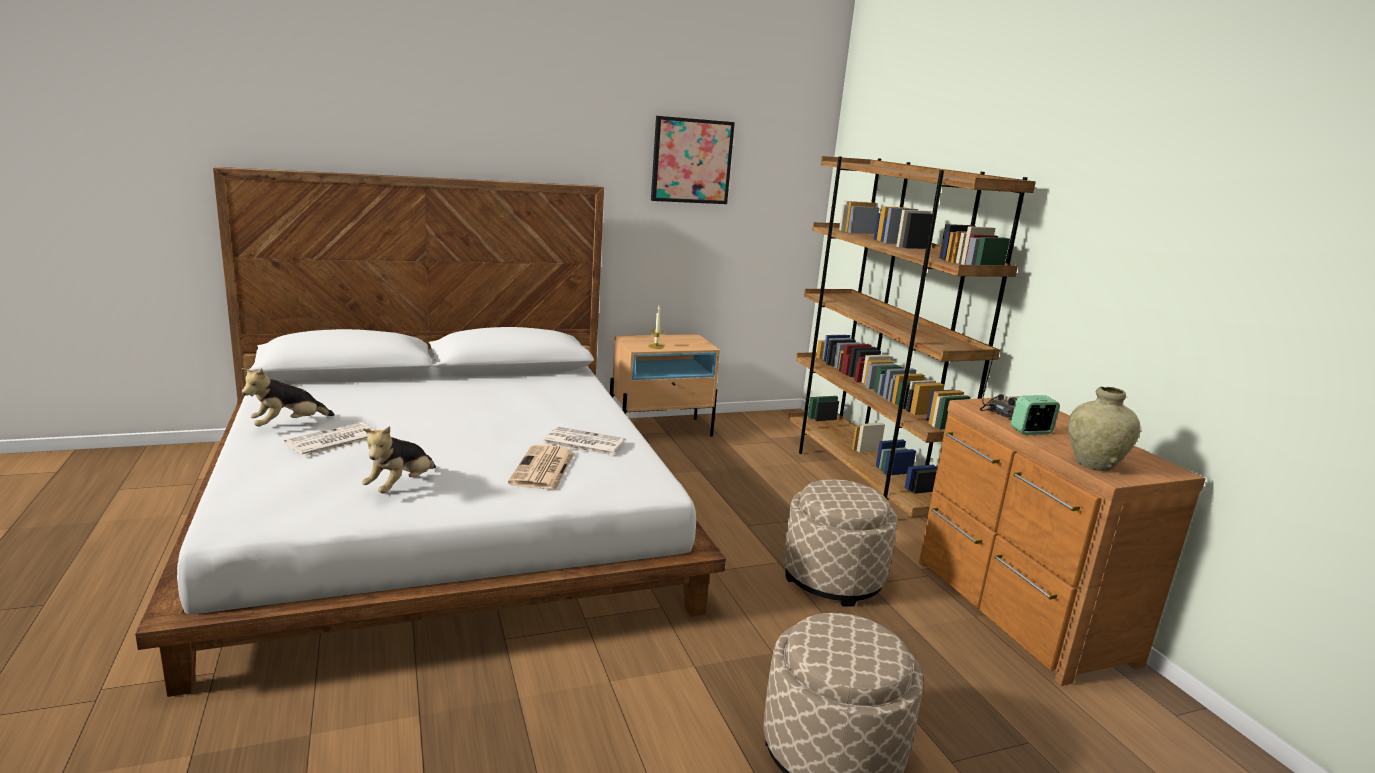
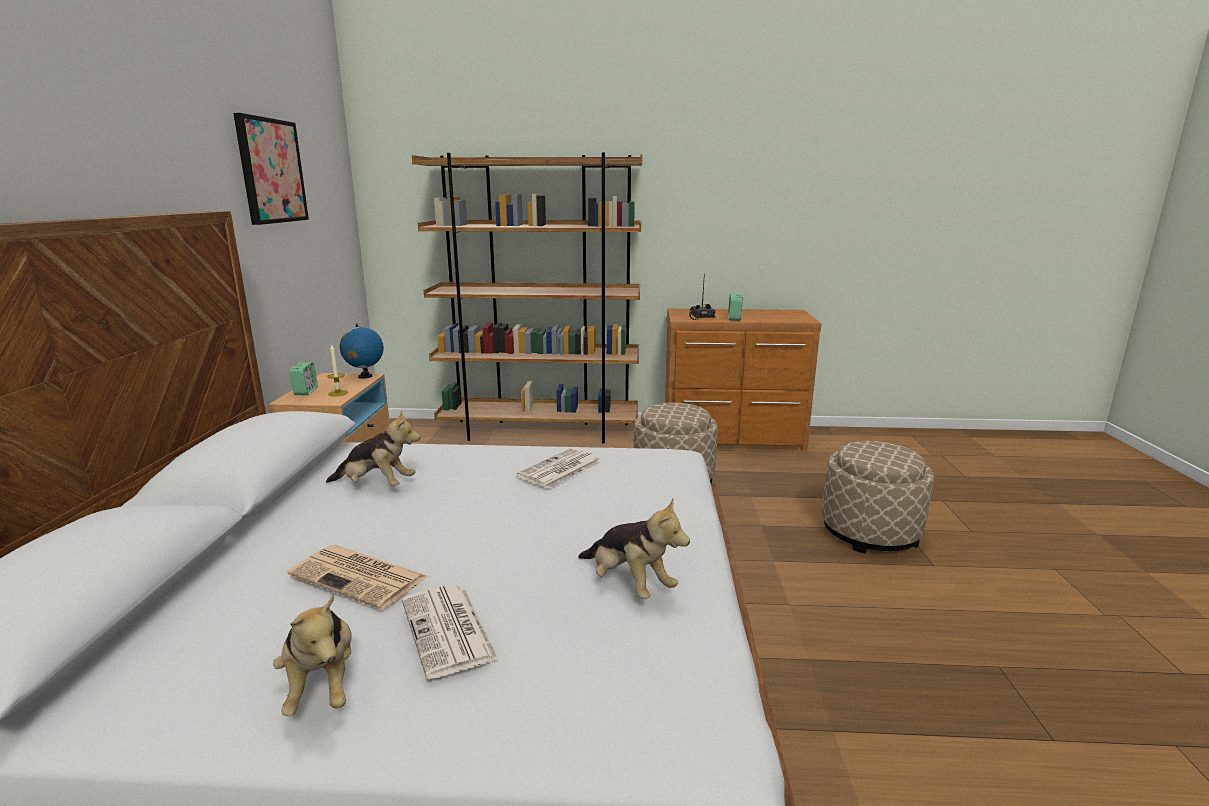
camera: 65 degrees left, 0 degrees up
newspaper [508,445,575,490] -> newspaper moved to [288,545,429,610]
beige vase [1068,387,1141,471] -> none
none -> alarm clock [289,362,318,395]
none -> plush toy [326,410,421,486]
none -> globe [340,324,384,379]

